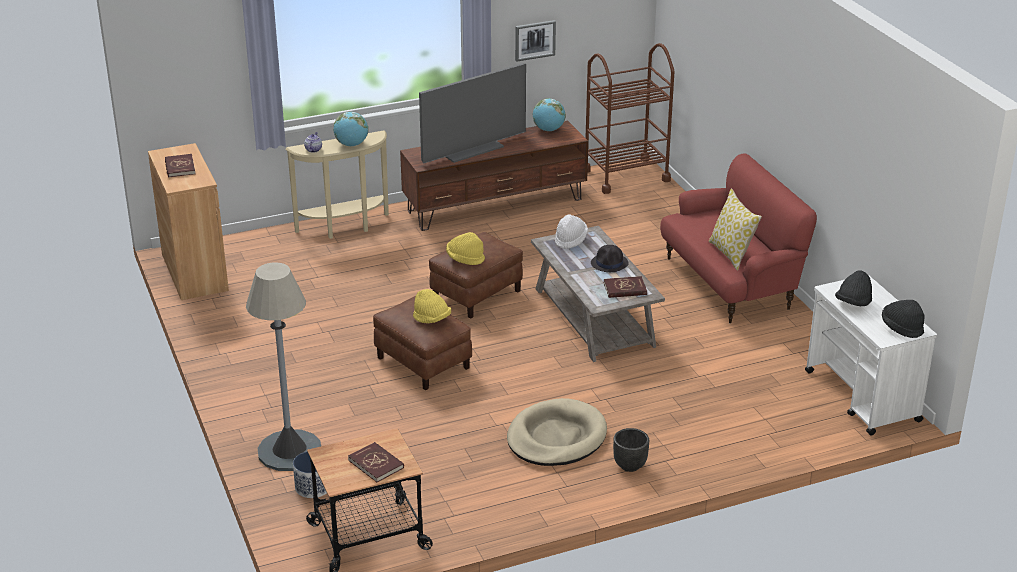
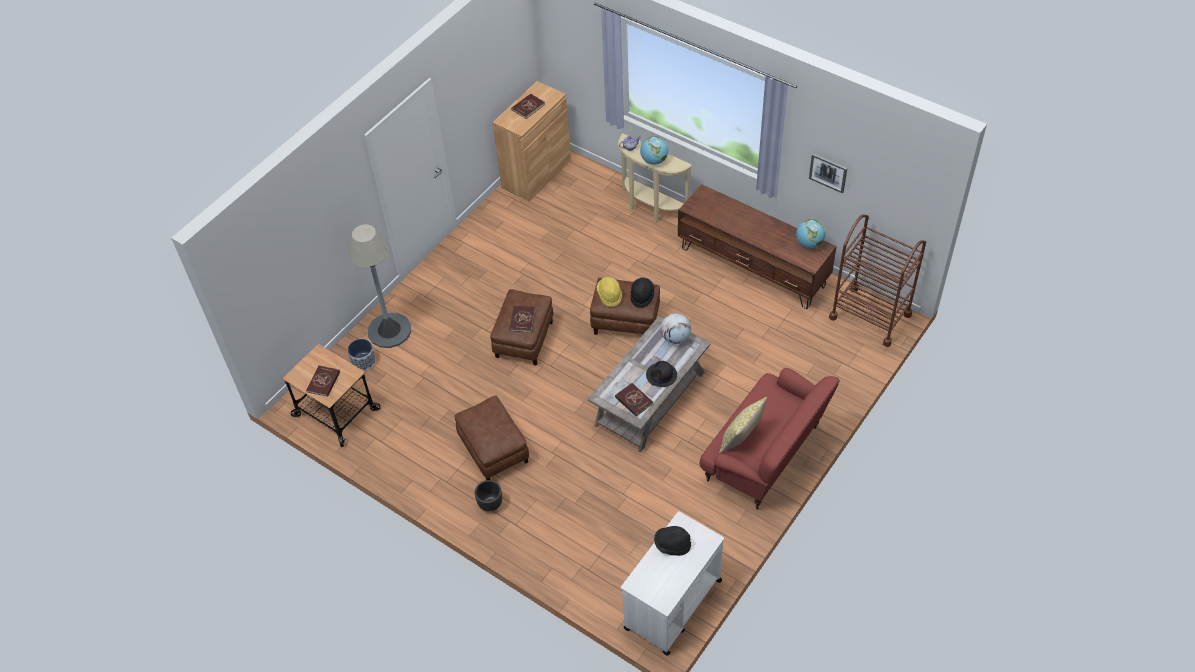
camera: 60 degrees right, 20 degrees up
yellow hat [413,289,451,323] -> red book [509,306,536,333]
television [419,63,526,164] -> none
beige dog bed [507,398,607,466] -> brown ottoman [454,395,529,480]
white hat [555,214,588,249] -> globe [661,313,691,344]
black hat [882,300,925,338] -> black hat moved to [631,278,654,308]

